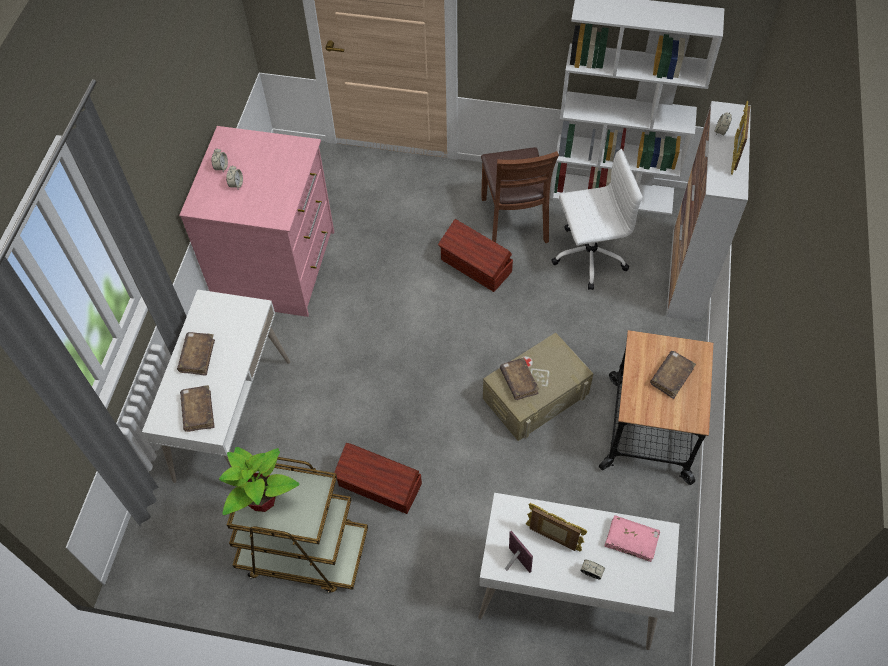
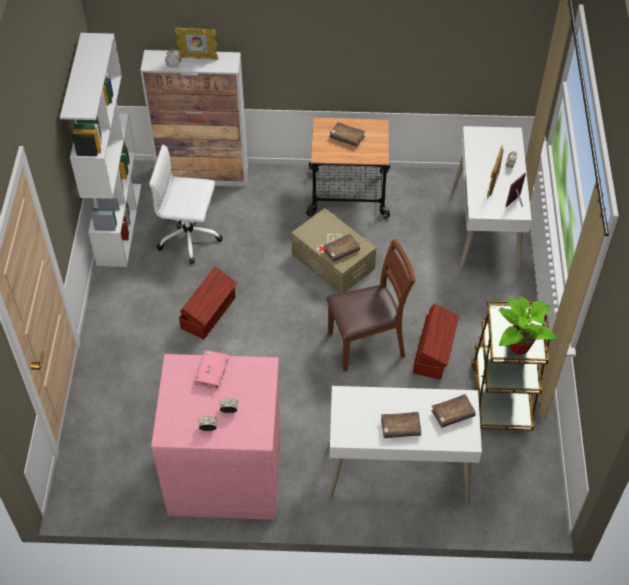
camera: 100 degrees left, 5 degrees down
brown chair [481,147,559,243] -> brown chair moved to [326,239,415,372]
white office chair [552,149,643,290] -> white office chair turned 60 degrees counterclockwise [149,144,223,264]
pink book [605,515,660,562] -> pink book moved to [194,350,228,390]

